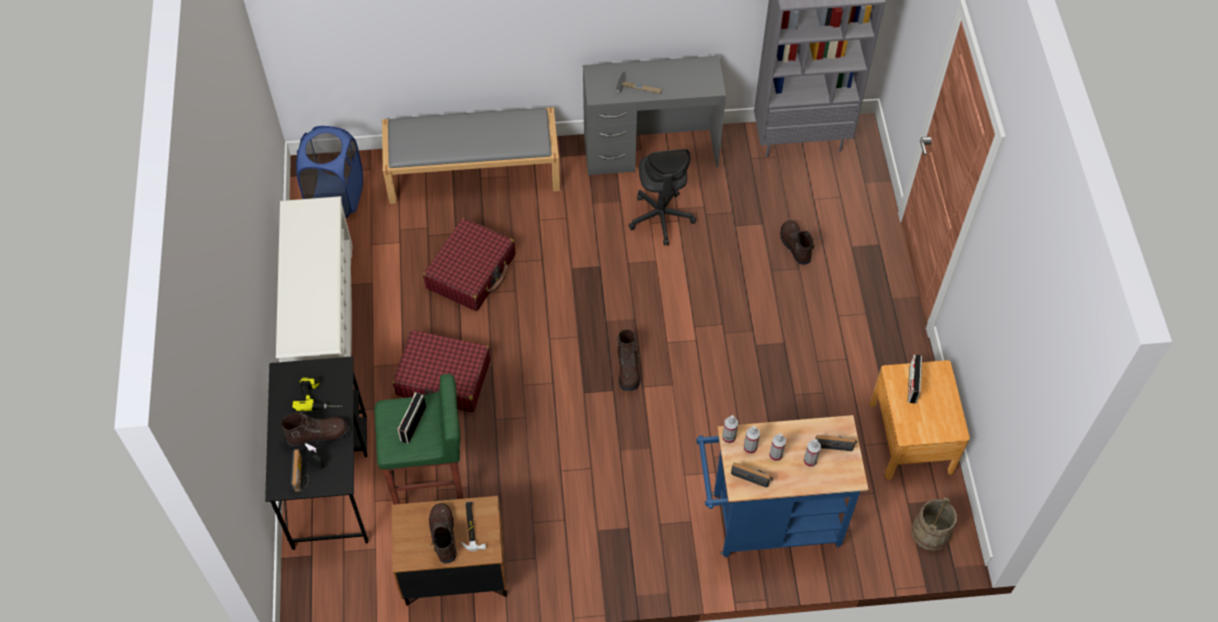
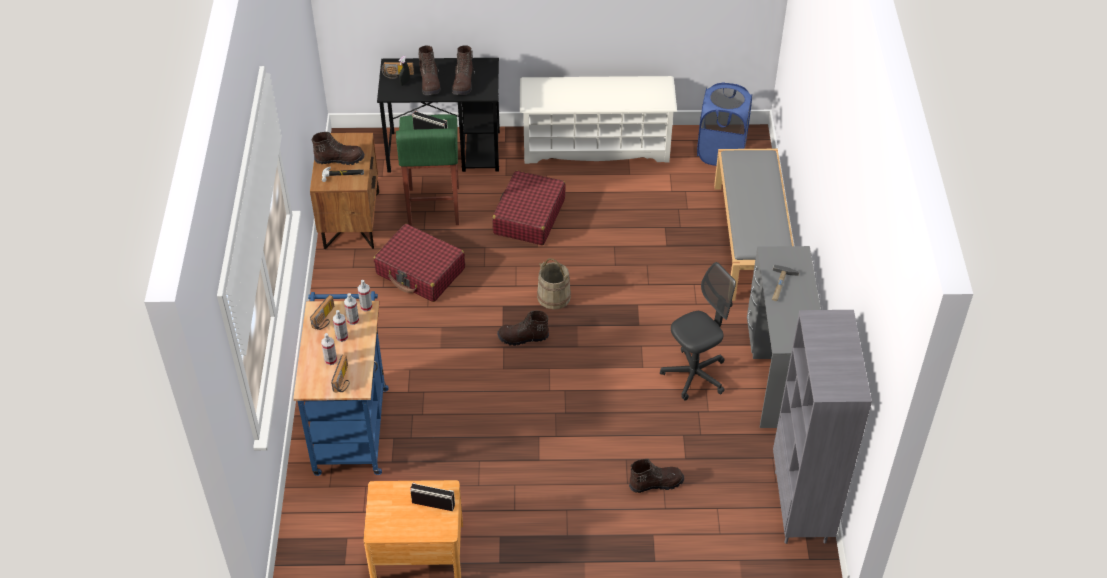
camera: 95 degrees right, 10 degrees down
power drill [291,376,343,411] -> brown boot [452,45,475,95]
red suitcase [423,218,515,311] -> red suitcase moved to [373,224,465,302]
grey office chair [629,149,696,246] -> grey office chair turned 150 degrees clockwise [660,262,736,401]
beige bucket [911,497,957,551] -> beige bucket moved to [537,258,571,310]

